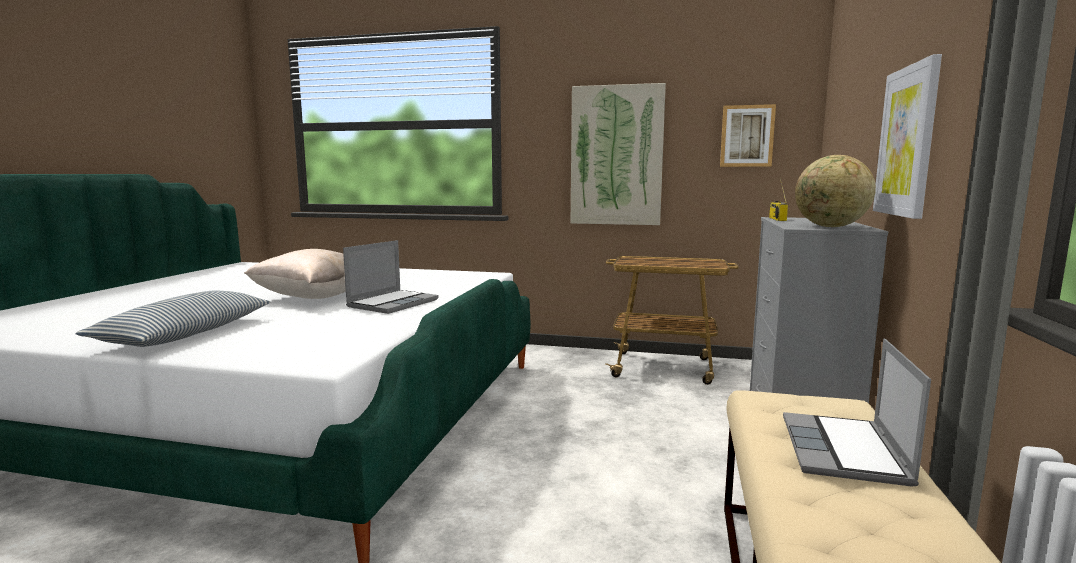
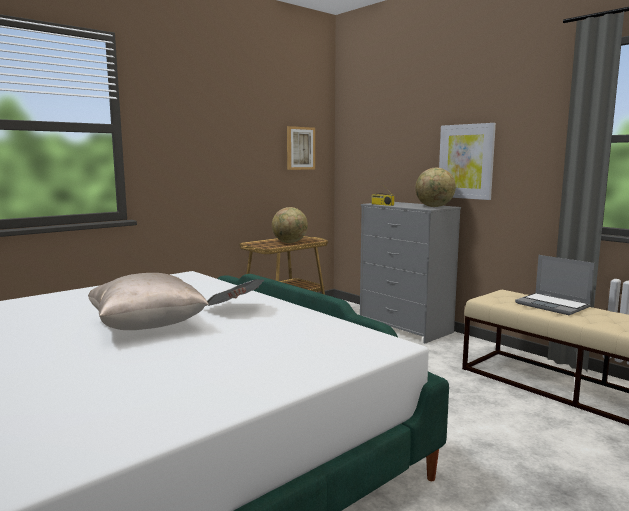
camera: 55 degrees left, 0 degrees up
pillow [75,291,271,347] -> none
laptop [343,240,439,314] -> newspaper [206,279,264,306]
picture [571,83,666,225] -> none
none -> globe [272,207,308,243]

